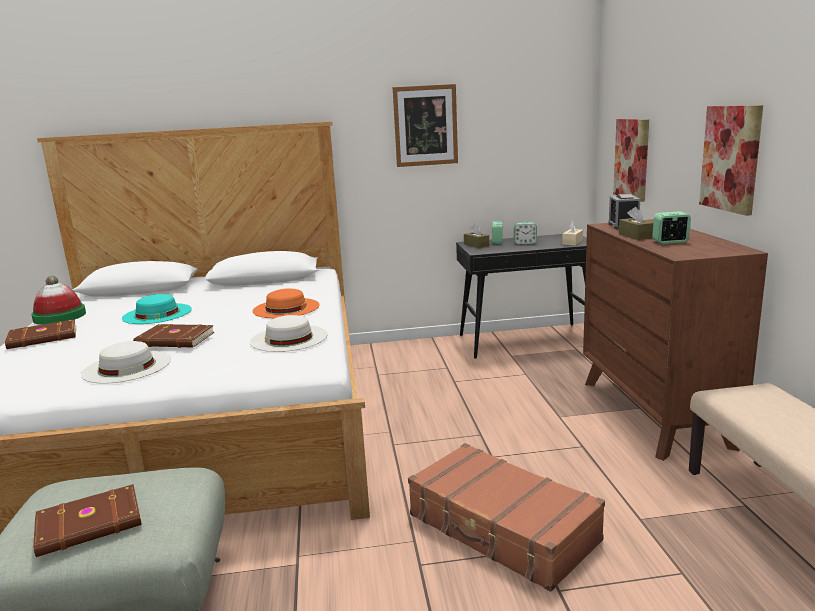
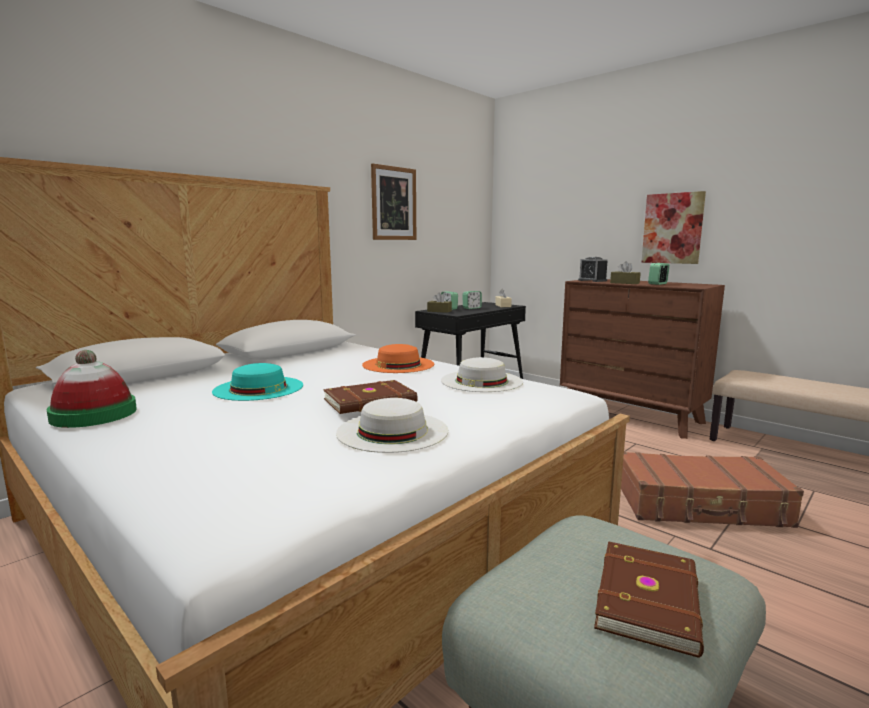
camera: 40 degrees left, 5 degrees down
brown book [5,319,76,349] -> none
picture [613,119,649,202] -> none

